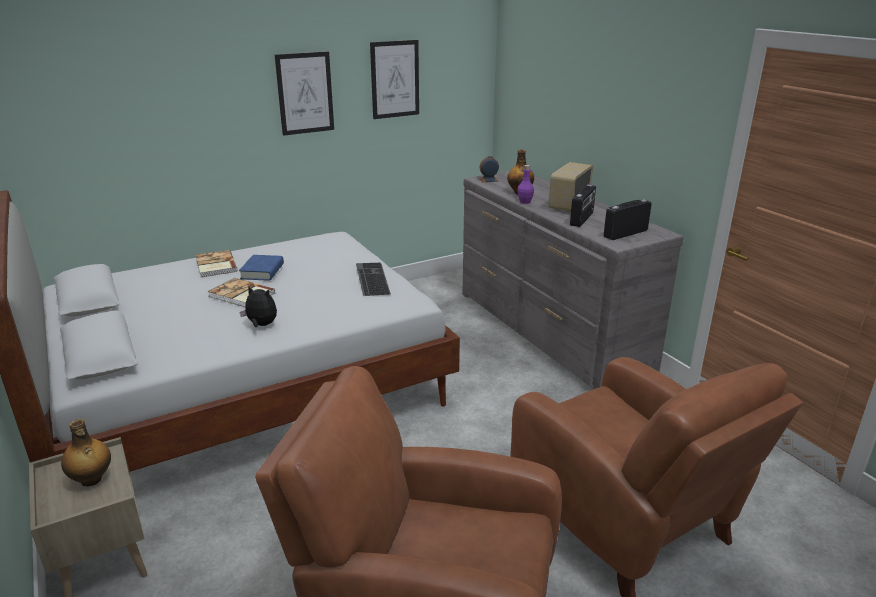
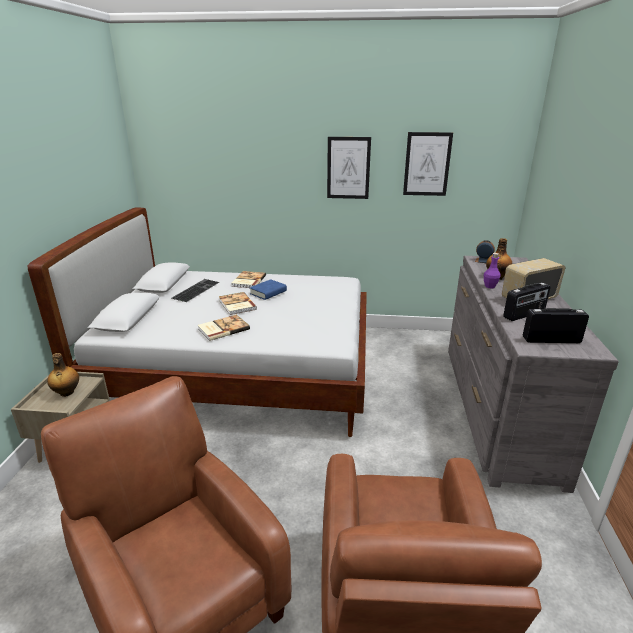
camera: 35 degrees right, 0 degrees up
plush toy [240,285,277,327] -> book [198,315,250,341]
keyboard [356,263,391,296] -> keyboard moved to [172,279,219,302]

